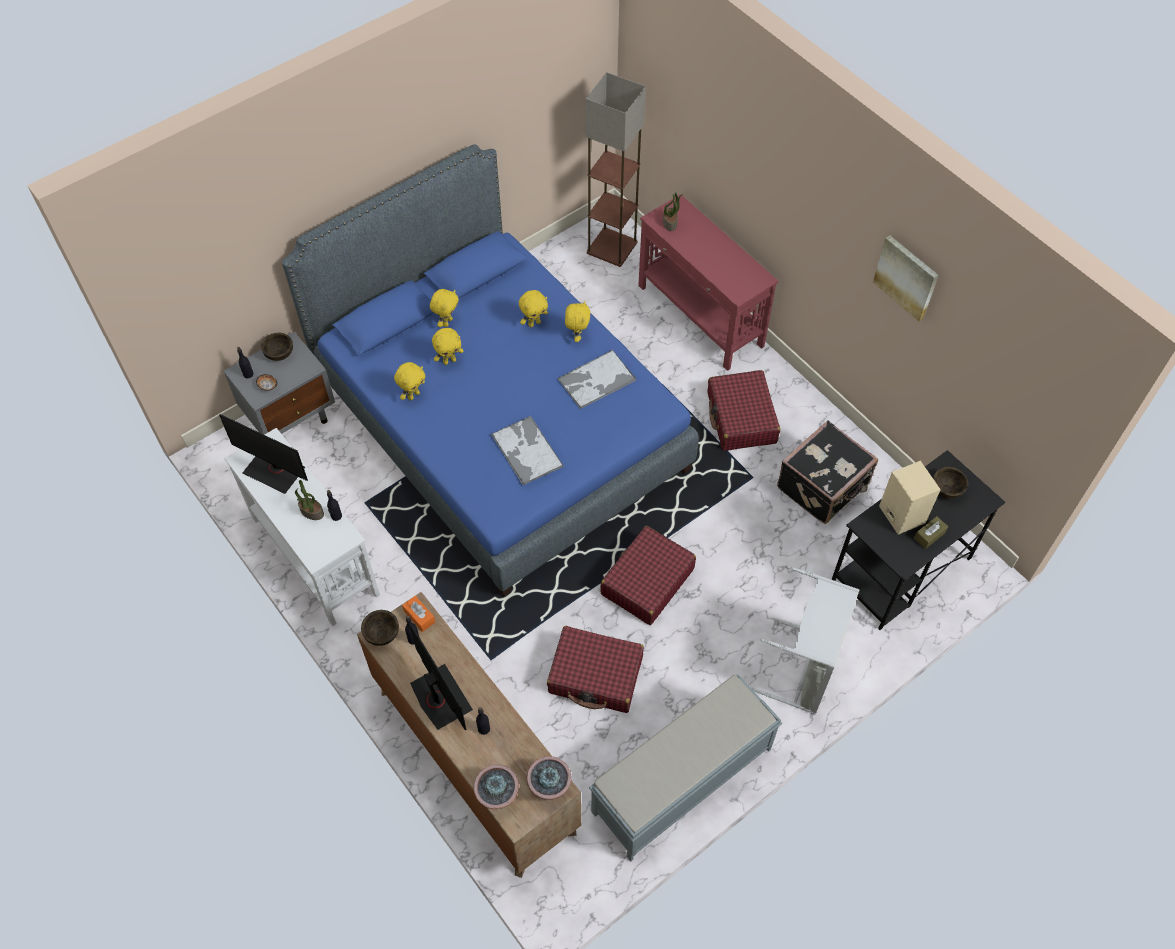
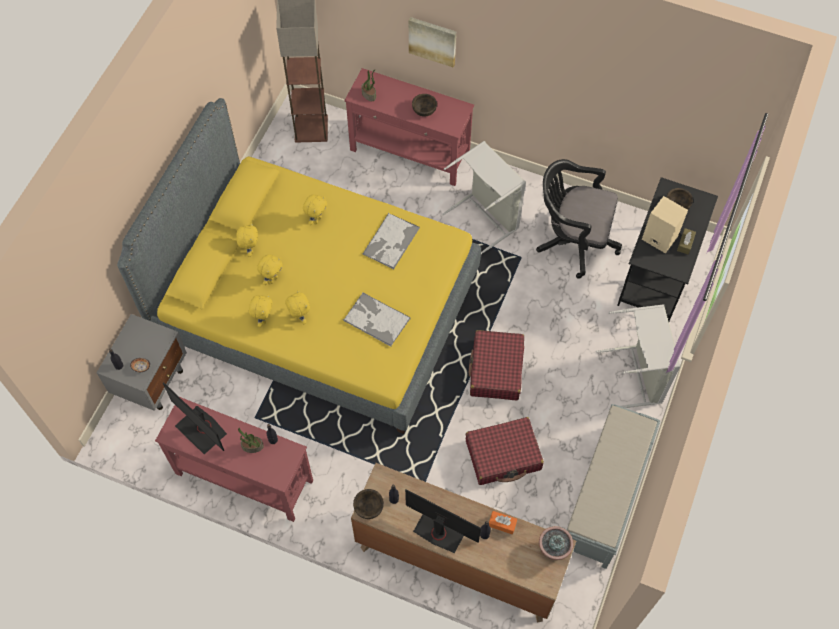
camera: 30 degrees left, 5 degrees up
monitor [219,414,308,494] -> monitor turned 45 degrees clockwise [163,383,227,455]
white console table [224,428,380,626] -> red console table [155,397,313,522]
brown bowl [261,333,293,361] -> brown bowl moved to [412,94,437,117]
blue bed [282,144,699,597] -> yellow bed [117,98,481,434]
orange tissue box [402,596,435,632] -> orange tissue box moved to [489,511,517,534]
potted plant [474,764,519,809] -> none
yellow plush toy [565,301,590,342] -> yellow plush toy moved to [285,290,310,324]
red suitcase [708,370,780,451] -> grey laundry basket [442,141,526,254]
black suitcase [777,420,878,524] -> black office chair [536,159,622,279]
picture [873,235,939,321] -> picture moved to [409,17,456,67]

